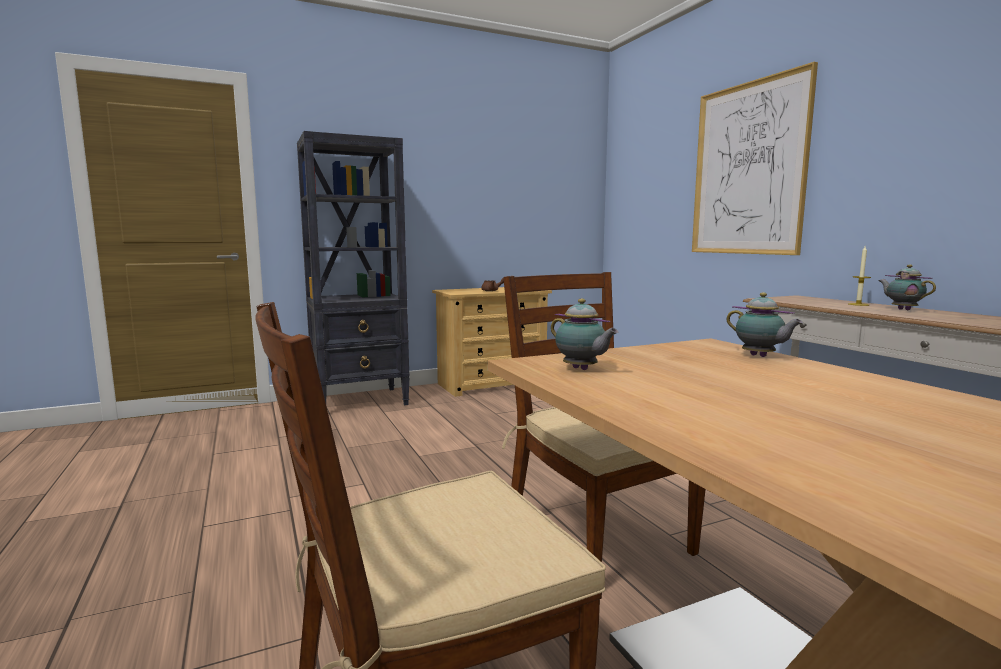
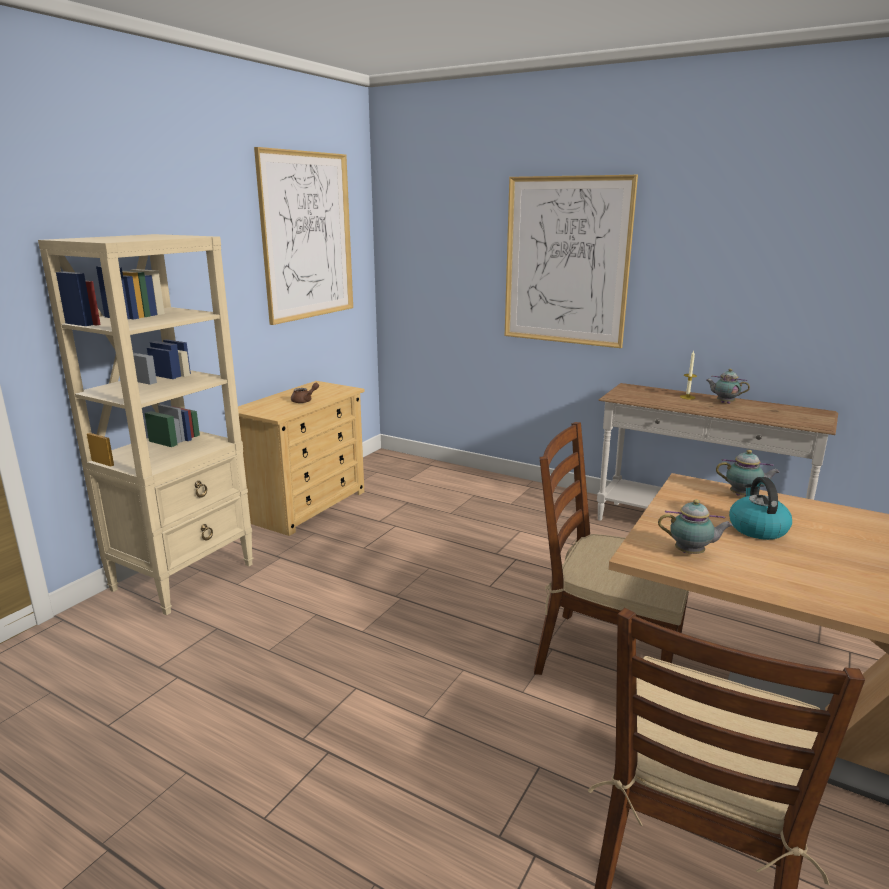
camera: 35 degrees left, 10 degrees up
black bookcase [297,131,410,405] -> beige bookcase [38,234,253,615]
none -> picture [254,147,353,325]
none -> kettle [729,477,792,540]

